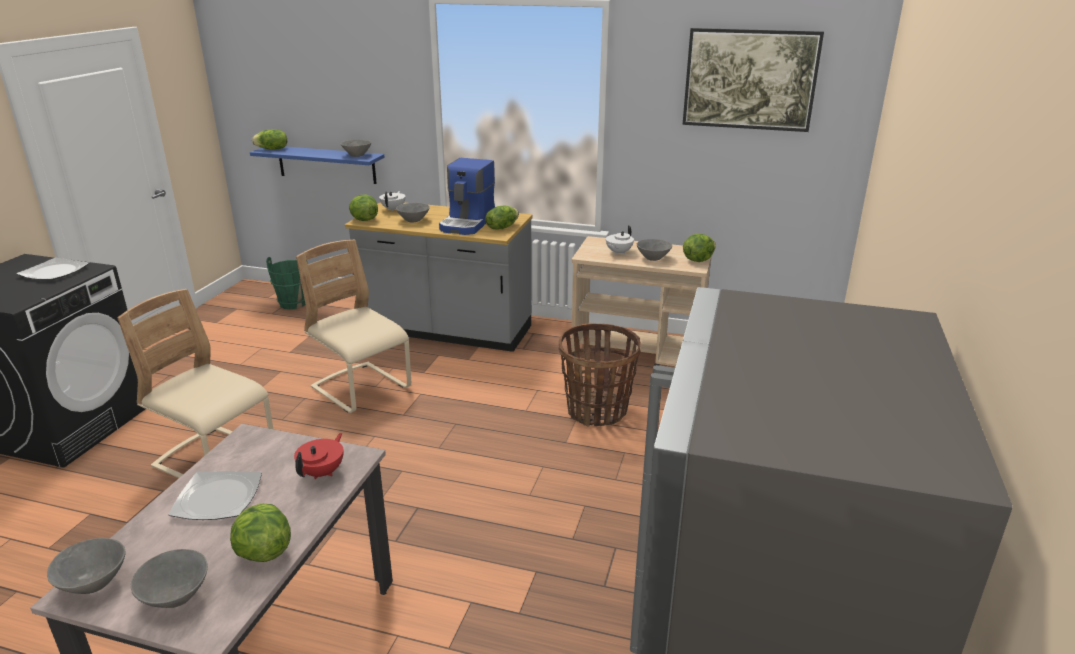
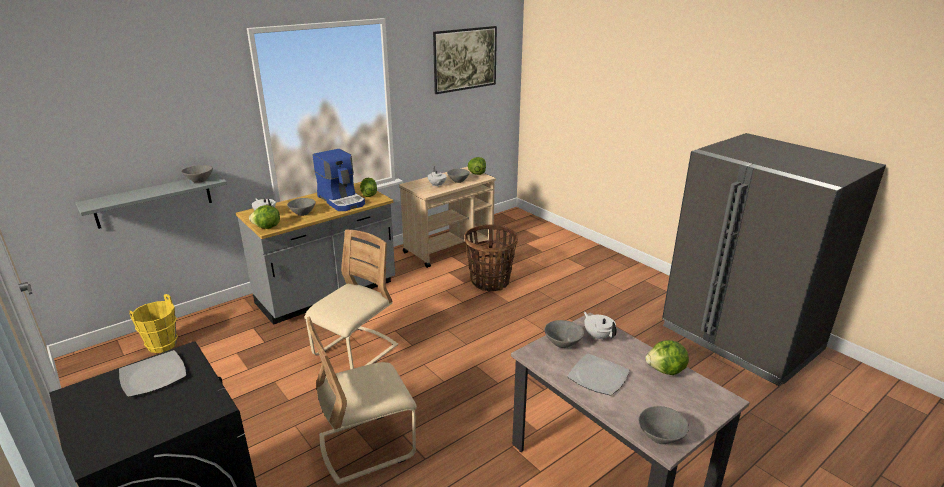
camera: 55 degrees left, 0 degrees up
grey bowl [131,549,208,608] -> grey bowl moved to [544,320,584,348]
blue shelf [250,147,385,184] -> grey shelf [75,173,227,229]
lettuce [252,129,287,150] -> none
green bucket [266,257,308,309] -> yellow bucket [129,294,178,353]
red teapot [294,433,344,479] -> white teapot [584,312,616,340]
beige chair [296,240,411,413] -> beige chair turned 135 degrees clockwise [305,229,398,369]

